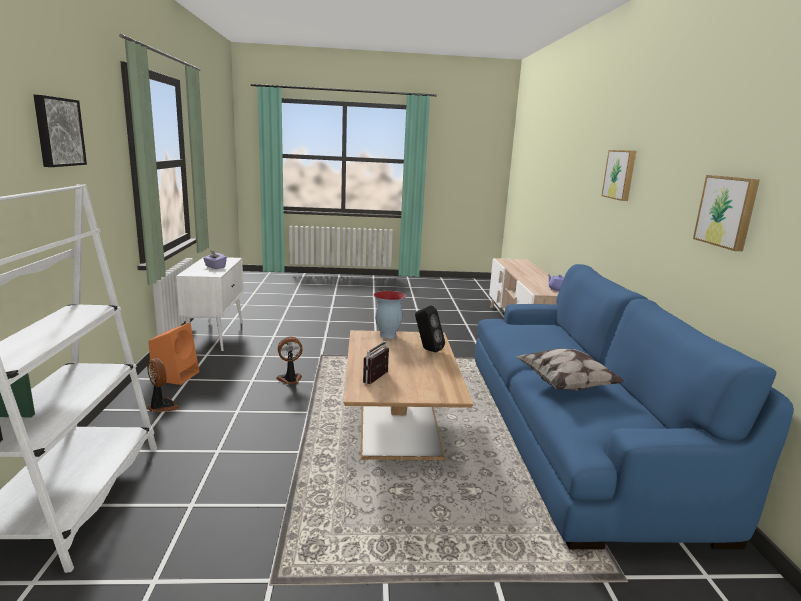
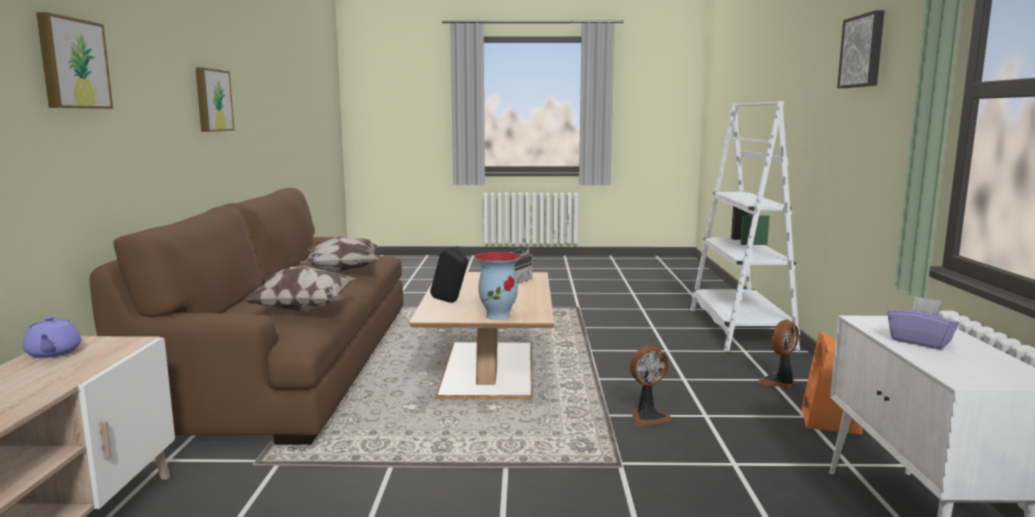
camera: 175 degrees left, 5 degrees down
fan [147,358,180,412] -> fan turned 90 degrees clockwise [758,320,799,388]
blue sofa [475,264,794,550] -> brown sofa [90,188,403,445]
none -> pillow [243,266,356,311]

